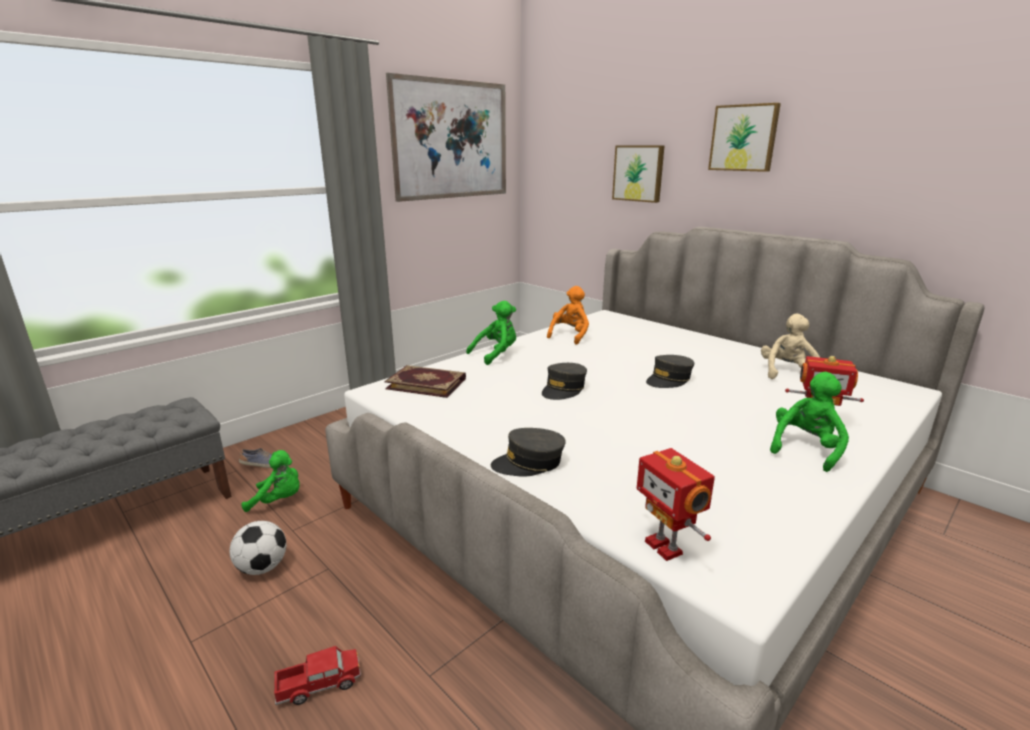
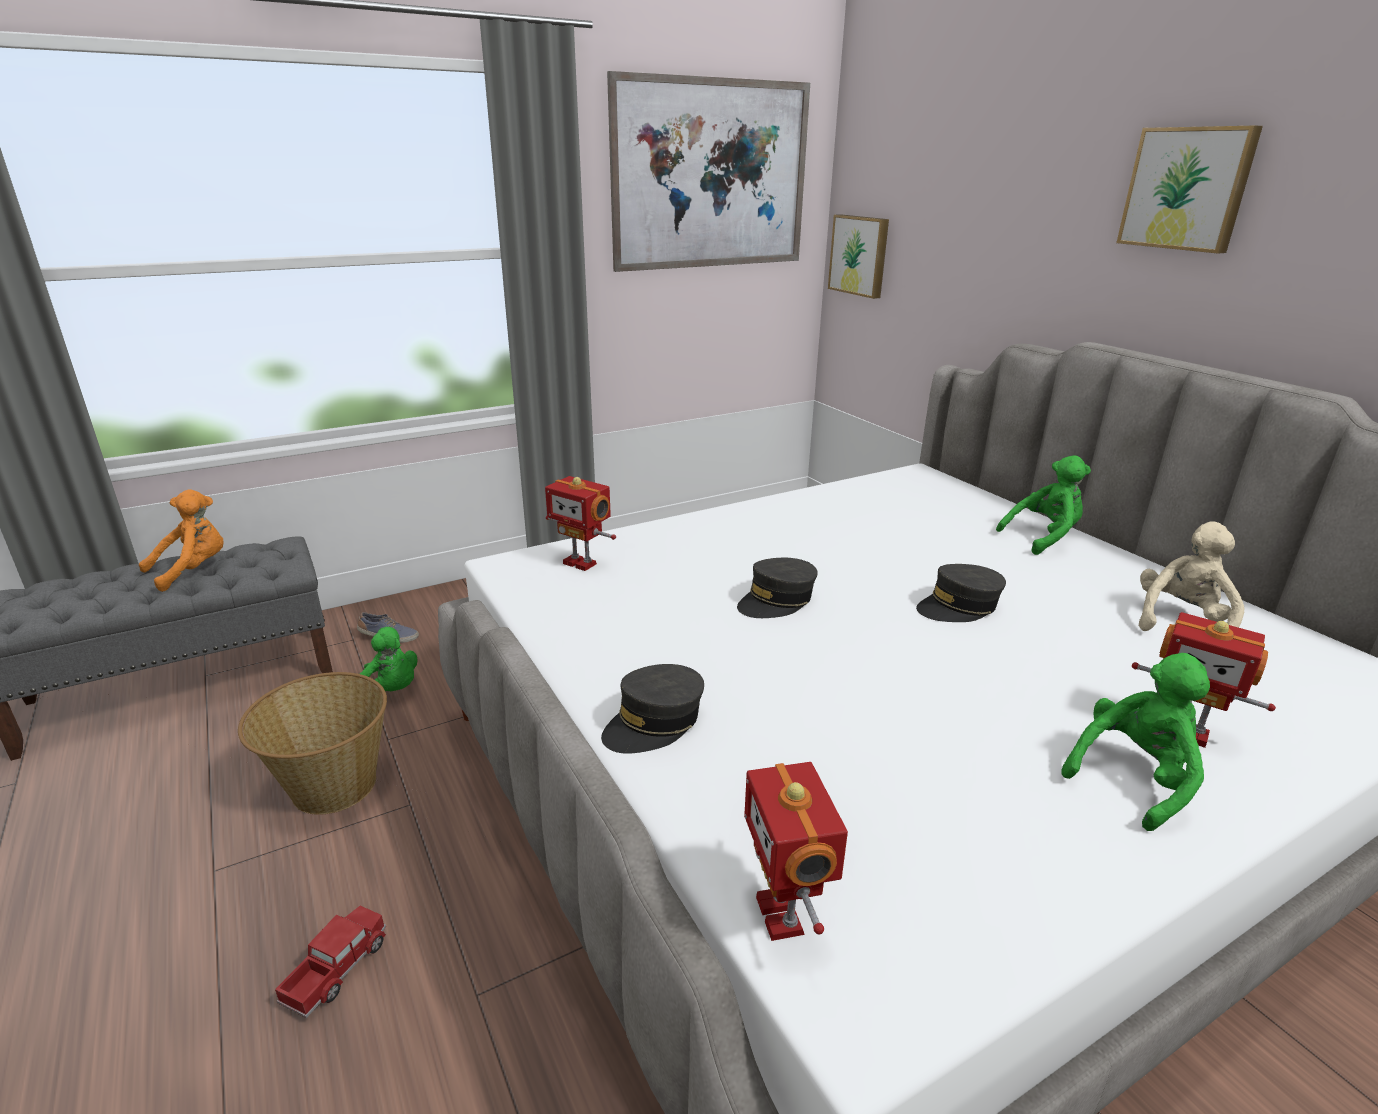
camera: 15 degrees right, 5 degrees up
football [230,521,286,575] -> basket [238,672,387,815]
toy truck [274,646,361,705] -> toy truck turned 60 degrees counterclockwise [275,906,386,1018]
book [384,365,466,398] -> toy robot [545,476,616,571]
green plush toy [466,301,516,365] -> green plush toy moved to [996,455,1091,555]
grey cap [491,428,566,477] -> grey cap turned 45 degrees counterclockwise [601,664,704,754]
orange plush toy [547,286,589,345] -> orange plush toy moved to [139,489,224,592]
picture [612,145,665,203] -> picture moved to [828,214,889,299]

